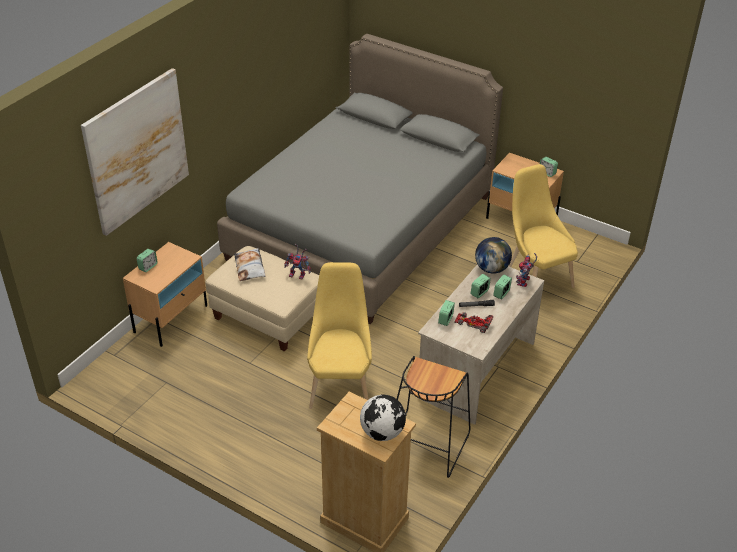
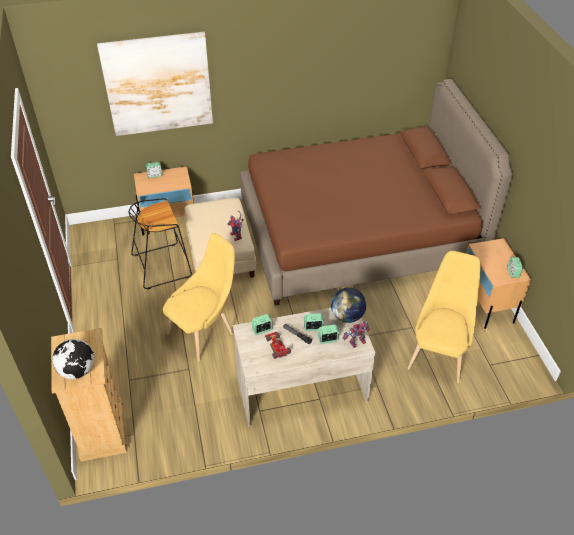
camera: 45 degrees right, 5 degrees up
grey bed [217,34,503,324] -> brown bed [240,79,513,306]
pillow [234,248,266,281] -> none
black stool [397,356,470,478] -> black stool moved to [129,198,192,289]

